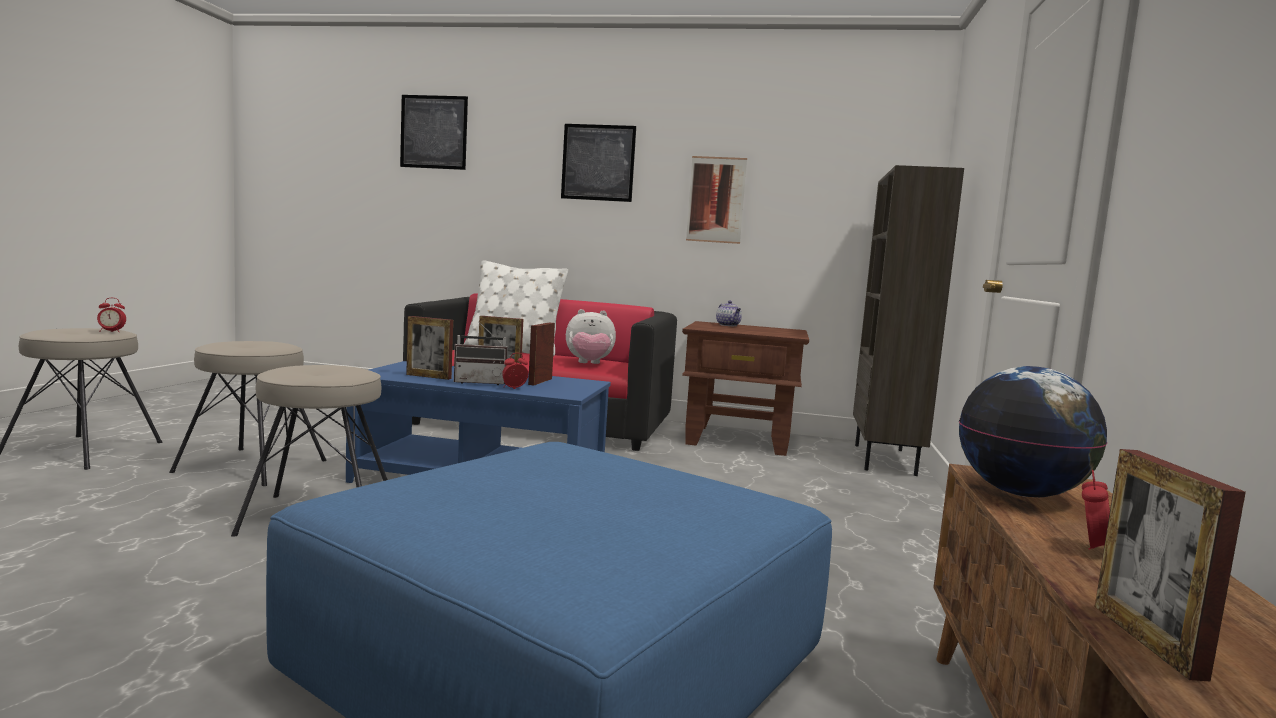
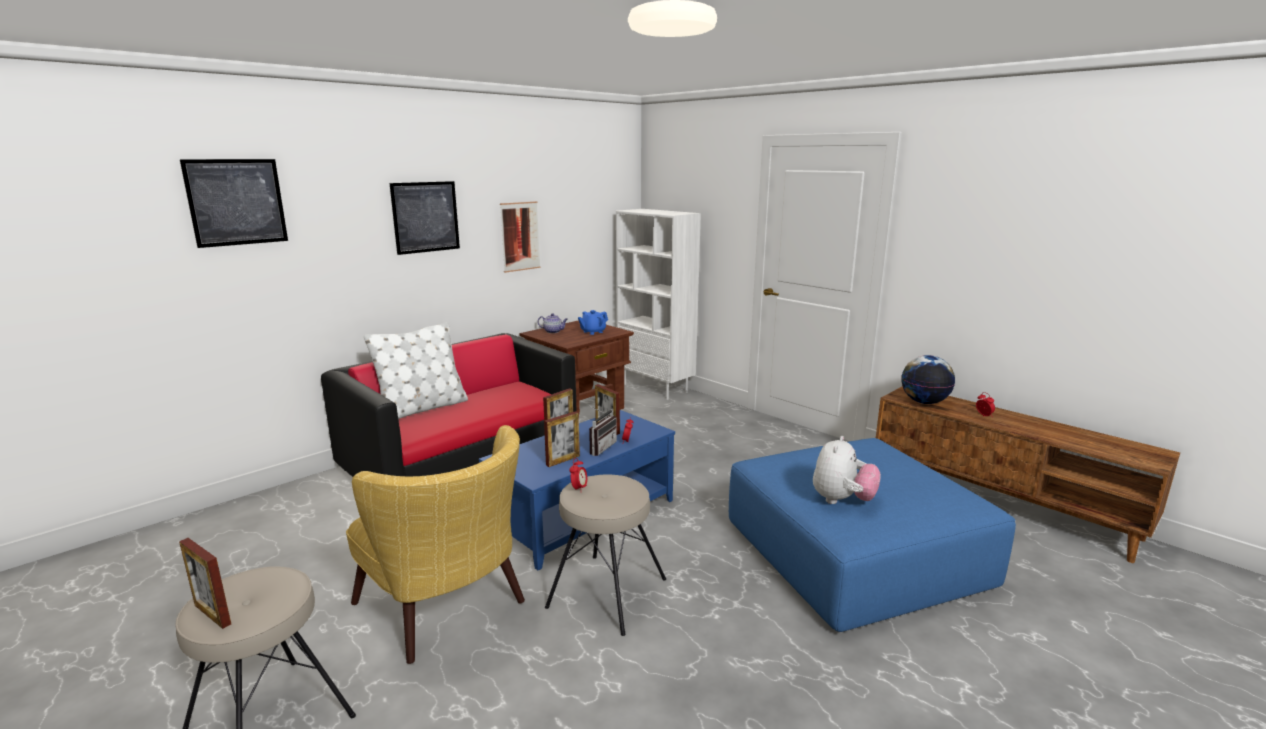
camera: 55 degrees left, 10 degrees up
alarm clock [97,298,126,332] -> alarm clock moved to [570,458,587,493]
beige stool [169,341,327,486] -> yellow armchair [346,425,525,664]
plush toy [566,309,616,364] -> plush toy moved to [813,436,881,504]
brown bookcase [853,165,964,476] -> white bookcase [616,209,701,400]
picture frame [1095,449,1246,682] -> picture frame moved to [179,538,231,629]
none -> blue teapot [578,310,608,335]

